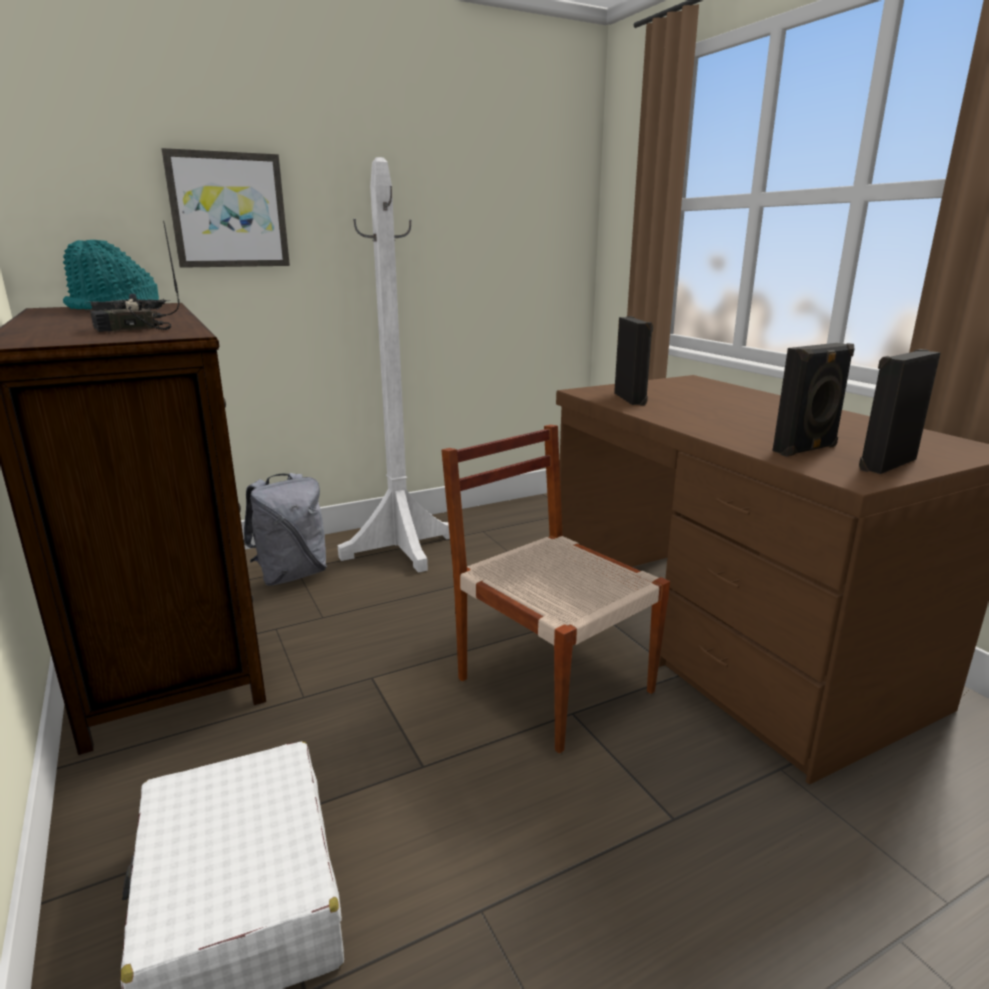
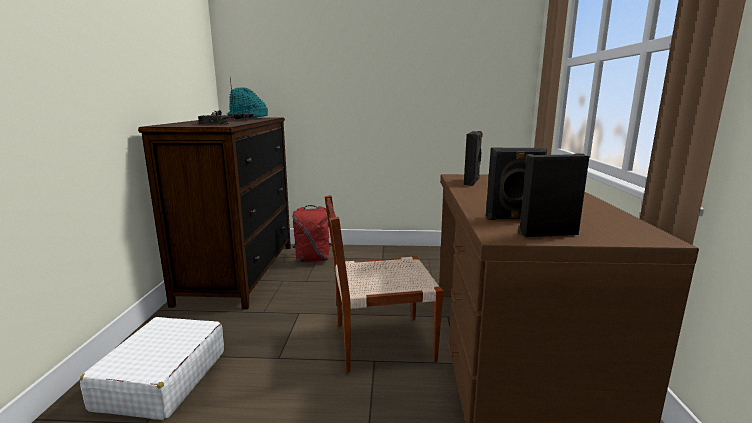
camera: 30 degrees right, 5 degrees down
picture [162,148,290,268] -> none
grey backpack [244,473,327,586] -> red backpack [292,205,332,262]
white clothes rack [338,157,450,573] -> none
chair [441,425,670,753] -> chair turned 90 degrees counterclockwise [324,195,443,373]

